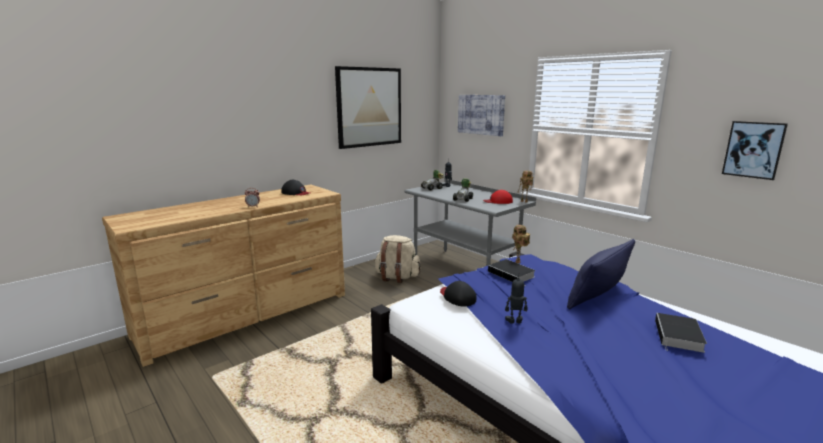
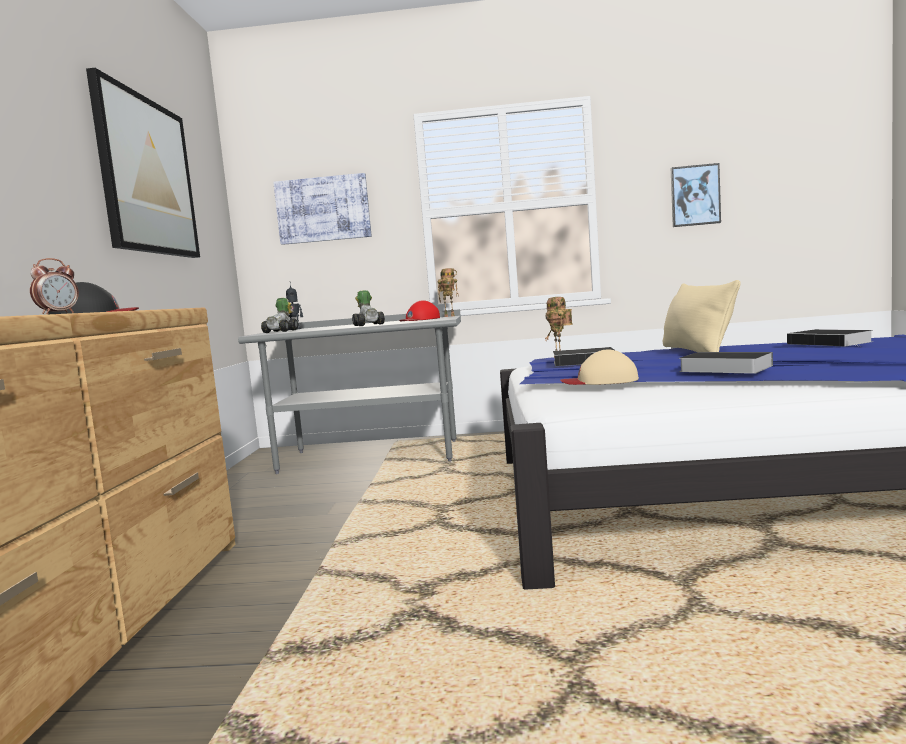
camera: 45 degrees left, 10 degrees down
beige backpack [375,235,421,283] -> none
black cap [440,281,476,306] -> beige cap [560,350,639,385]
toy robot [505,277,527,324] -> book [679,352,773,374]
blue pillow [567,239,635,309] -> beige pillow [663,280,740,352]

